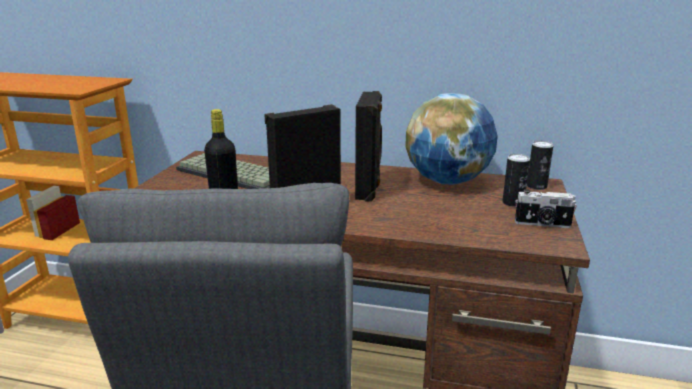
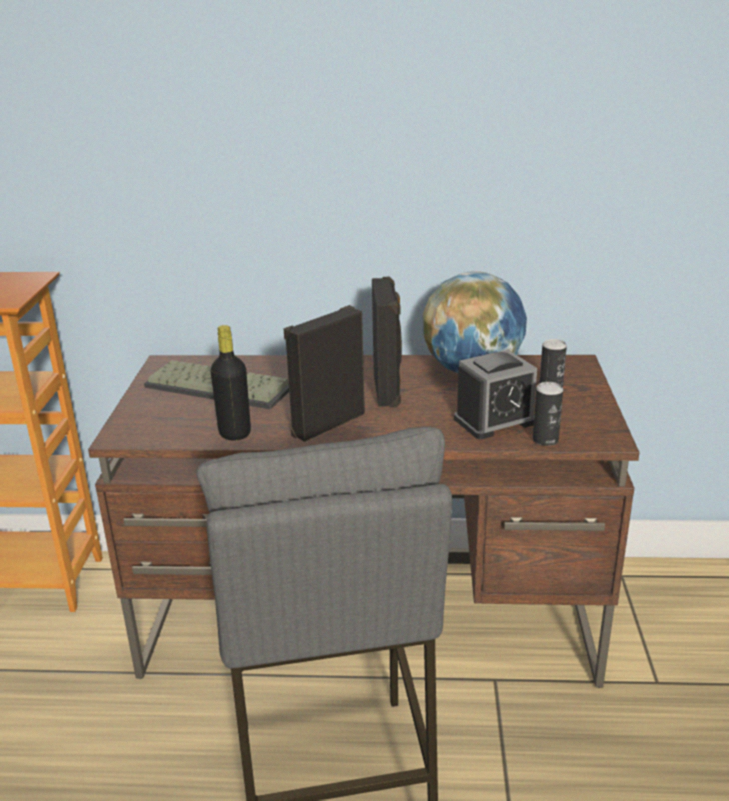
camera: 10 degrees left, 5 degrees up
camera [515,189,577,228] -> none
can [527,141,553,190] -> can moved to [533,382,563,446]
none -> alarm clock [454,350,537,439]

